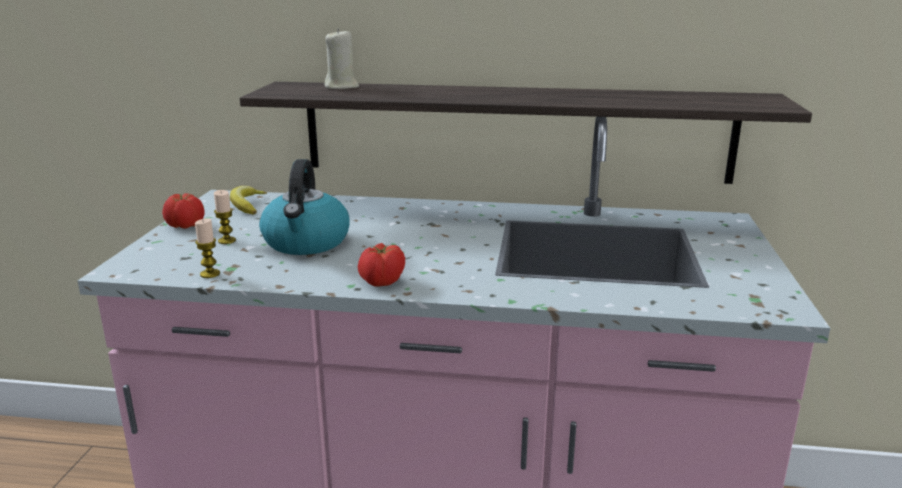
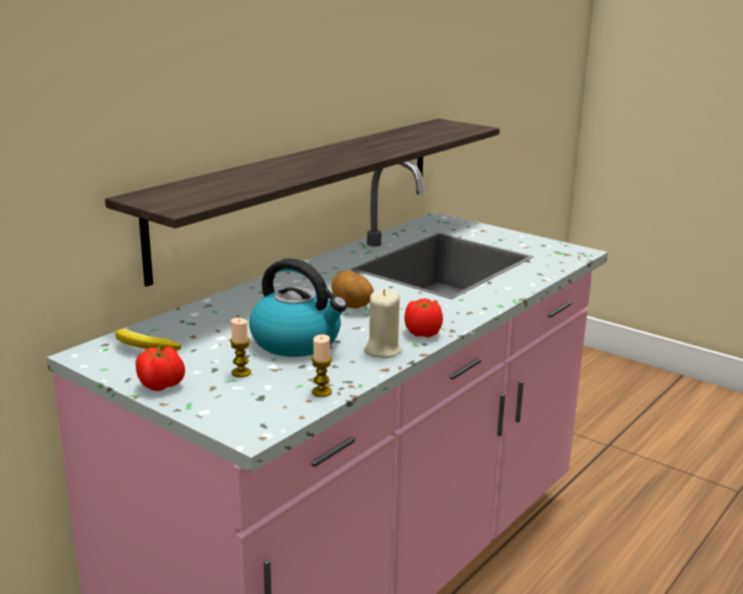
camera: 60 degrees left, 0 degrees up
beige candle [325,28,359,89] -> beige candle moved to [364,289,402,358]
none -> potato [331,271,374,309]

